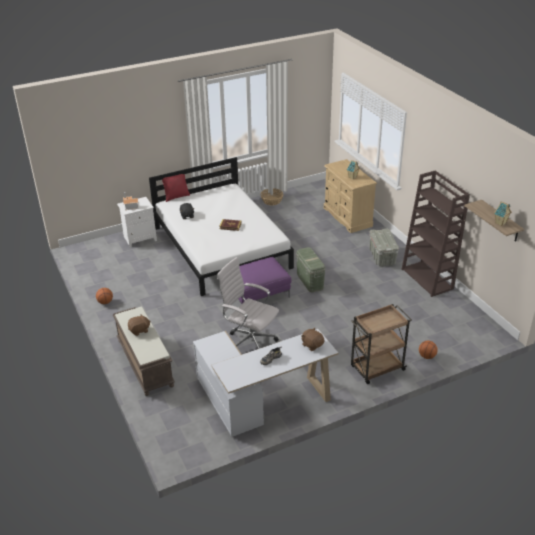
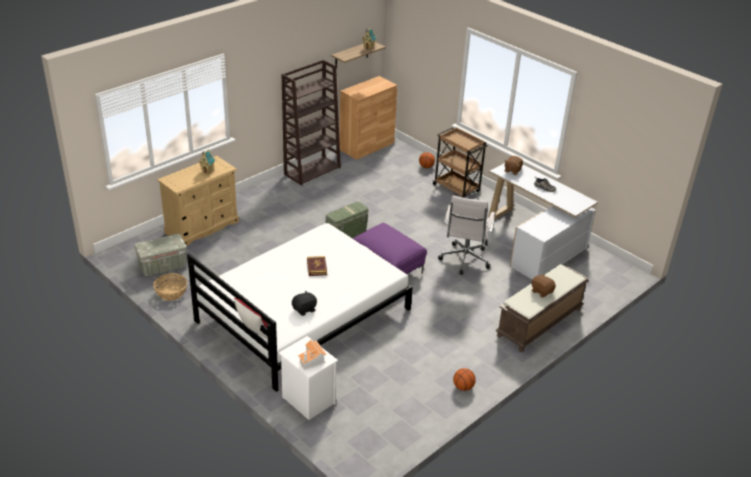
camera: 110 degrees left, 0 degrees up
grey storage box [369,228,399,266] -> grey storage box moved to [135,234,187,276]
none -> brown cabinet [339,76,398,160]

